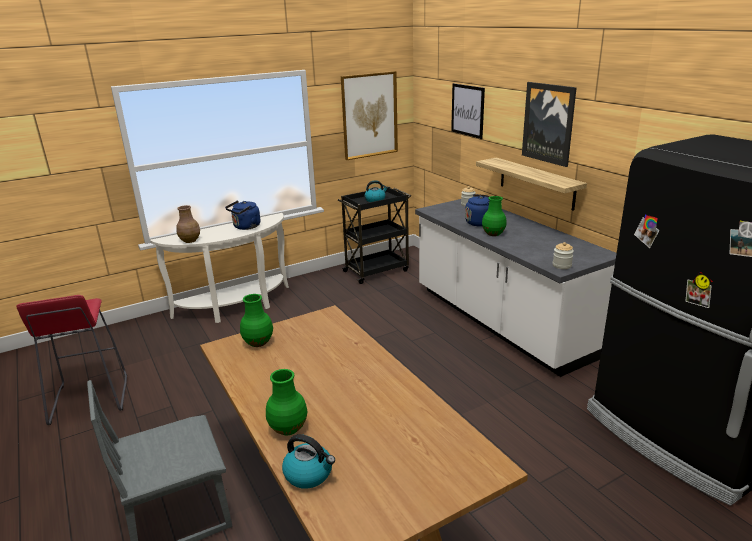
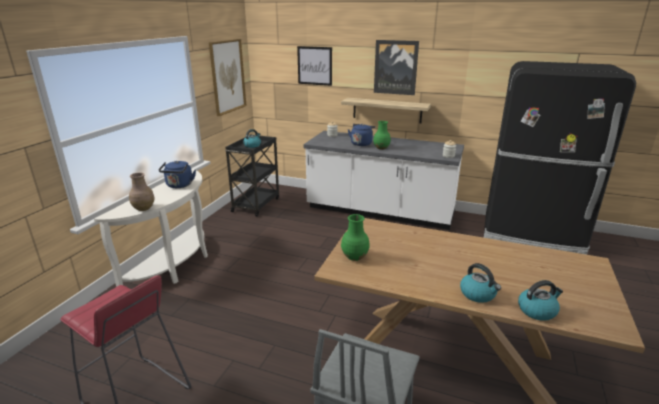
camera: 40 degrees left, 0 degrees up
green vase [266,369,307,436] -> kettle [460,263,501,303]

